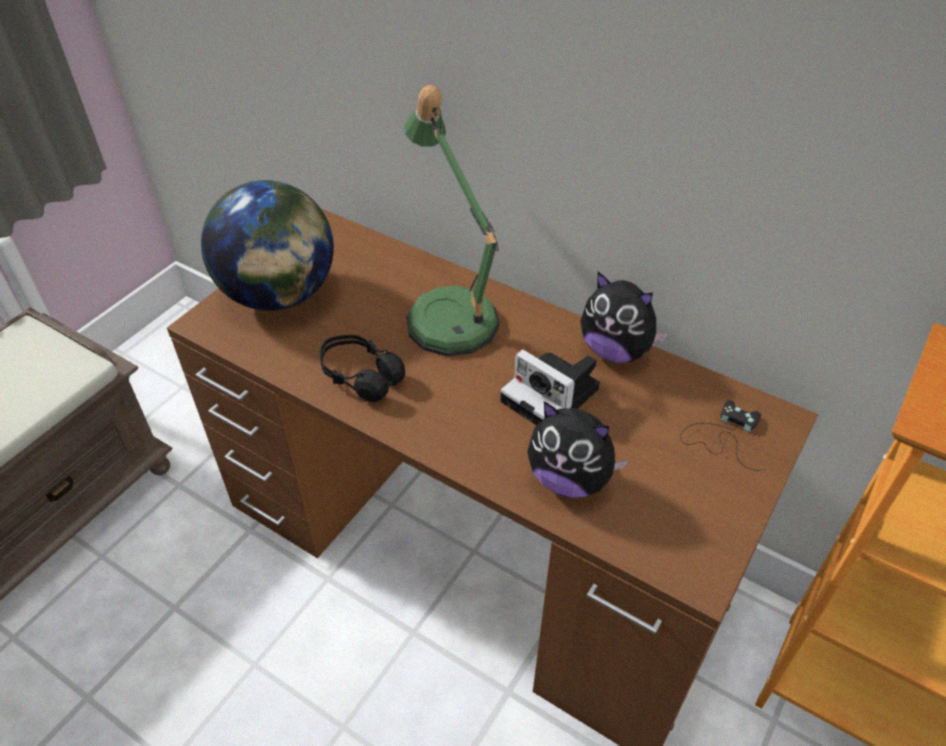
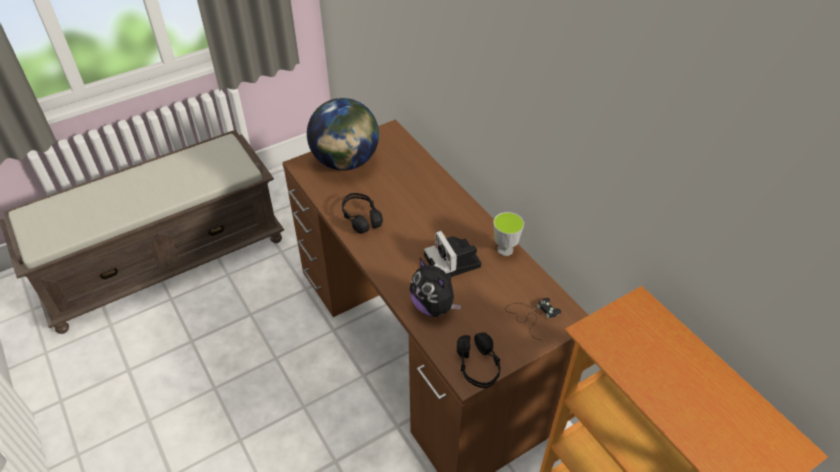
camera: 25 degrees right, 0 degrees up
table lamp [404,85,500,356] -> none
plush toy [580,272,669,363] -> cup [494,212,524,256]
none -> black headphones [457,333,501,388]

